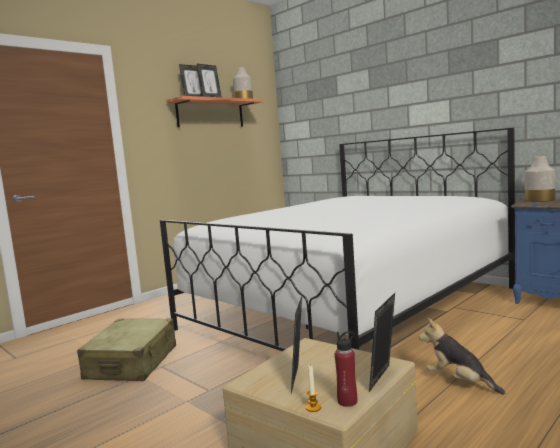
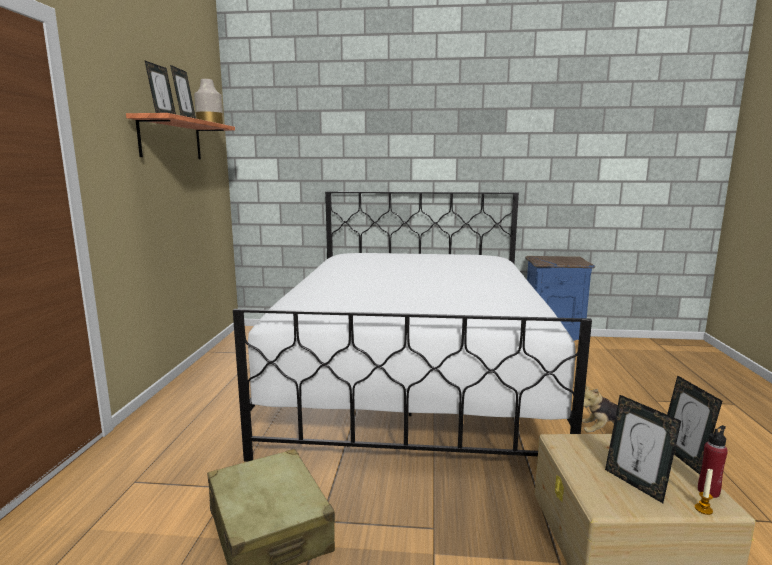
camera: 40 degrees left, 5 degrees up
beige vase [525,156,555,202] -> none

